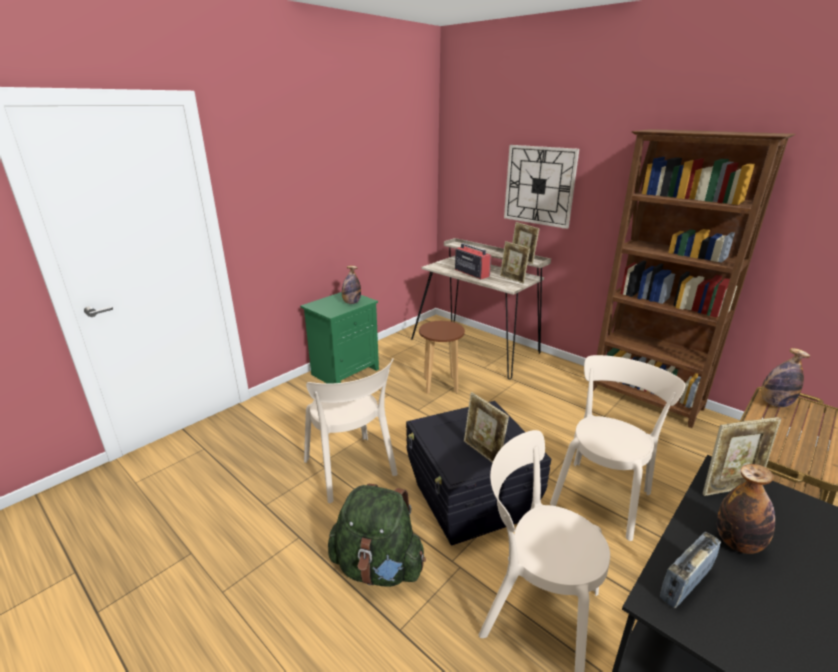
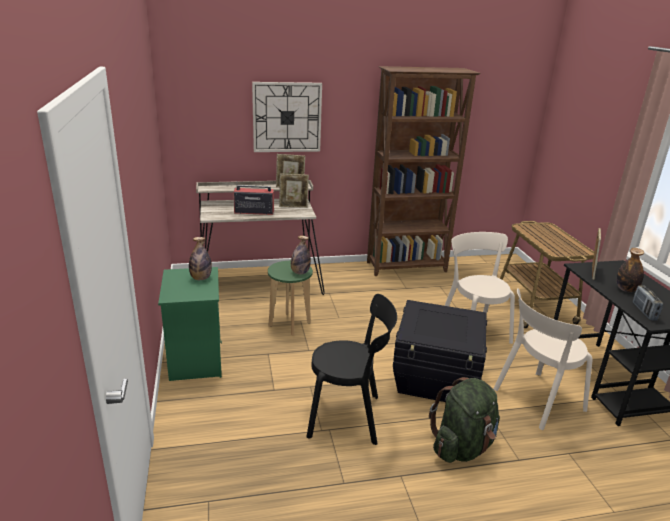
camera: 55 degrees left, 0 degrees up
beige chair [304,358,398,503] -> black chair [307,294,397,445]
brown stool [419,321,465,394] -> green stool [268,261,313,336]
picture frame [464,392,509,463] -> none
bottle [761,348,810,407] -> bottle moved to [291,236,311,274]

